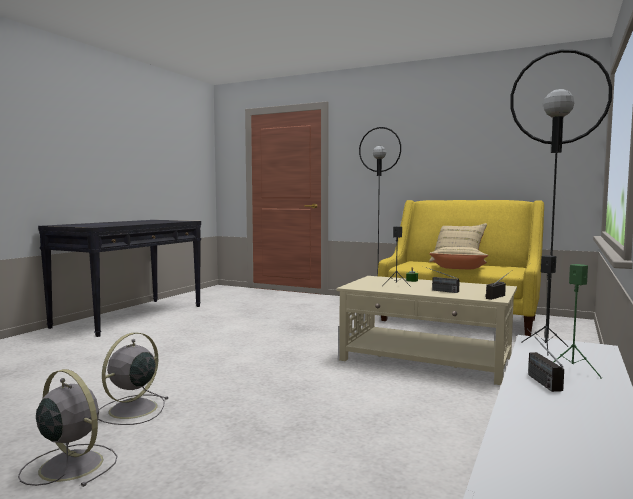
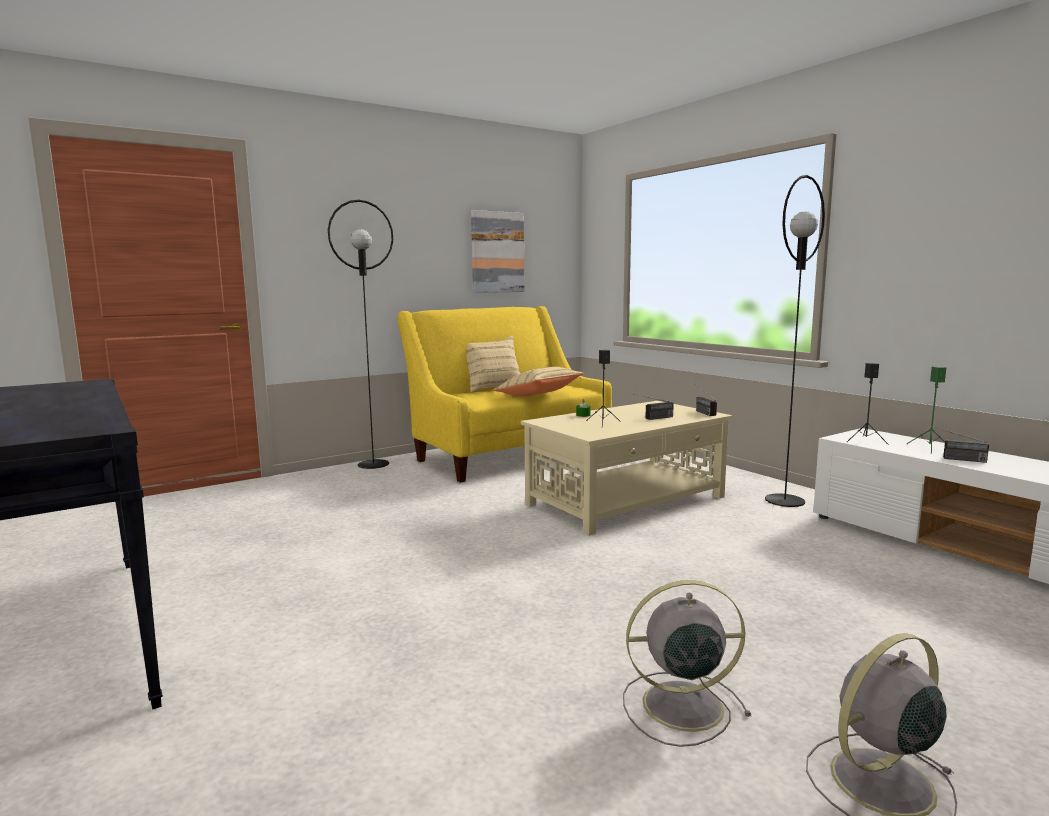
camera: 60 degrees left, 5 degrees up
grey fan [98,332,168,425] -> grey fan turned 120 degrees clockwise [623,580,752,747]
none -> picture [471,210,525,293]

